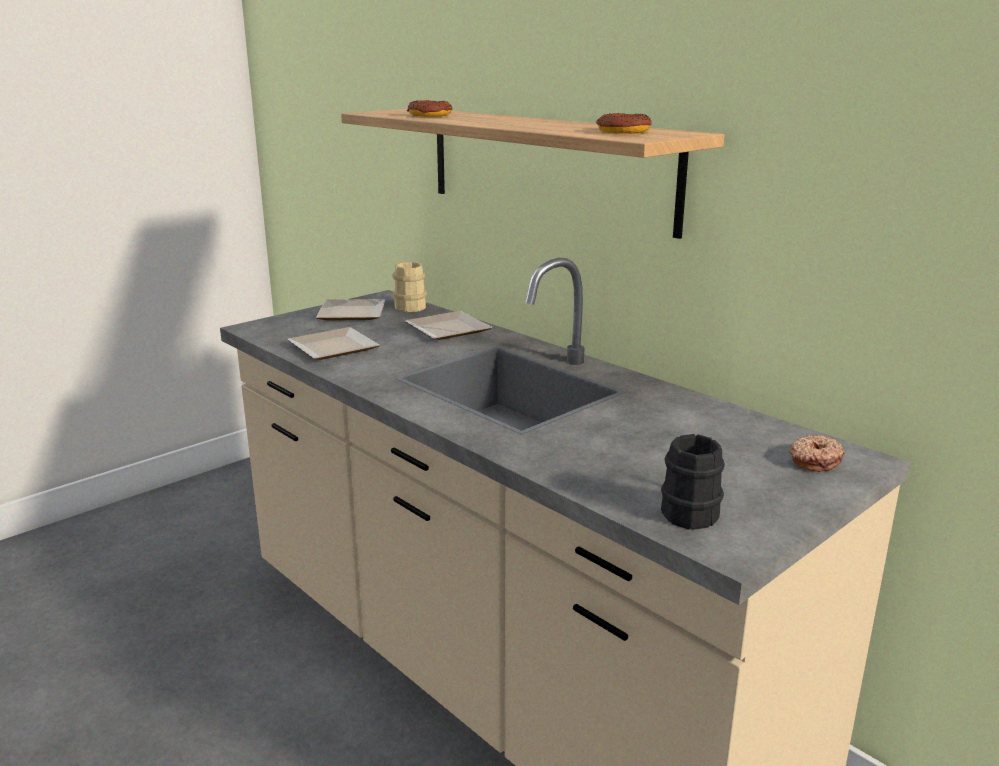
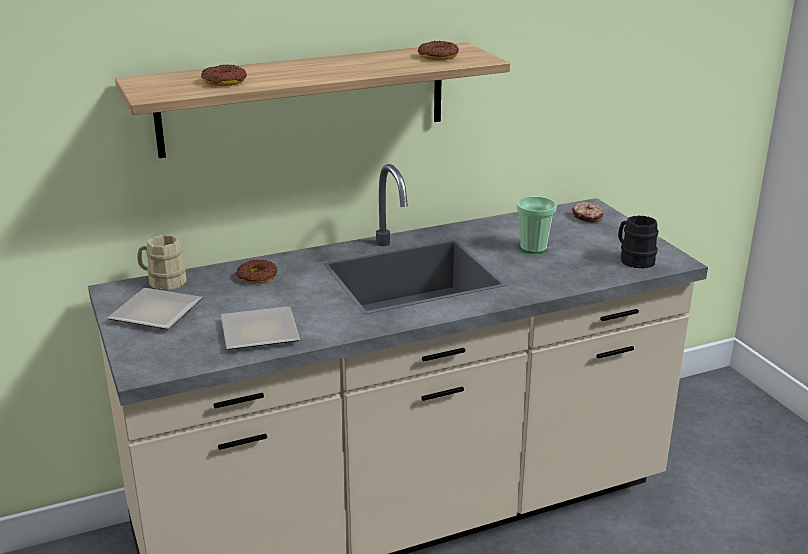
camera: 70 degrees left, 5 degrees up
plate [405,311,492,340] -> donut [236,260,277,284]
none -> cup [516,196,557,254]

